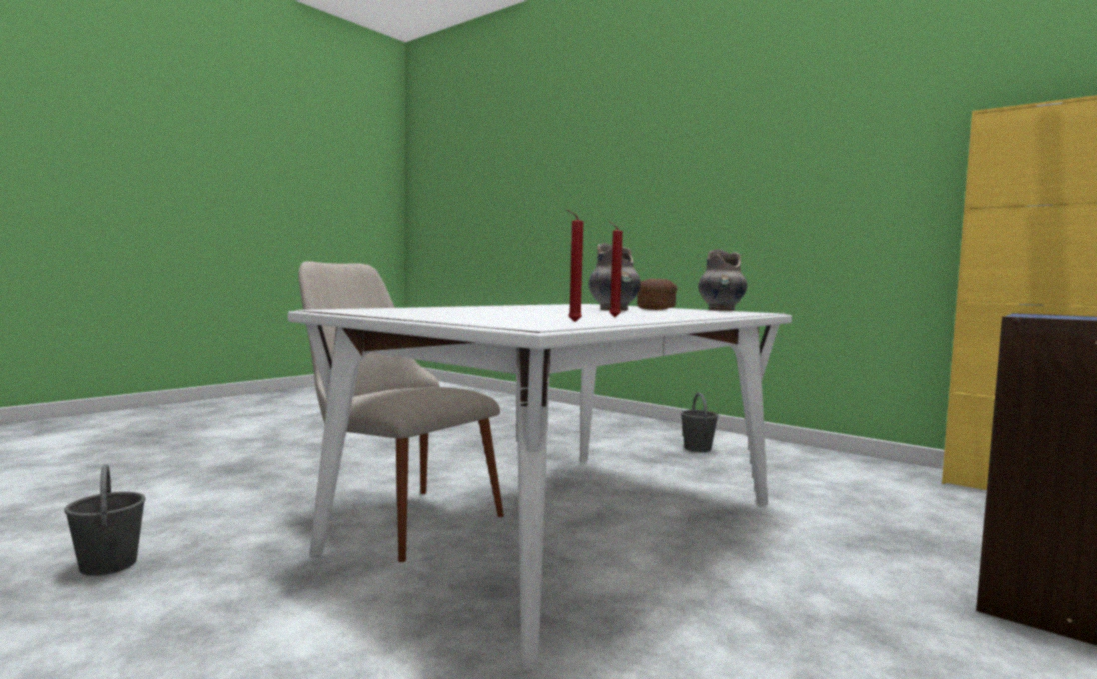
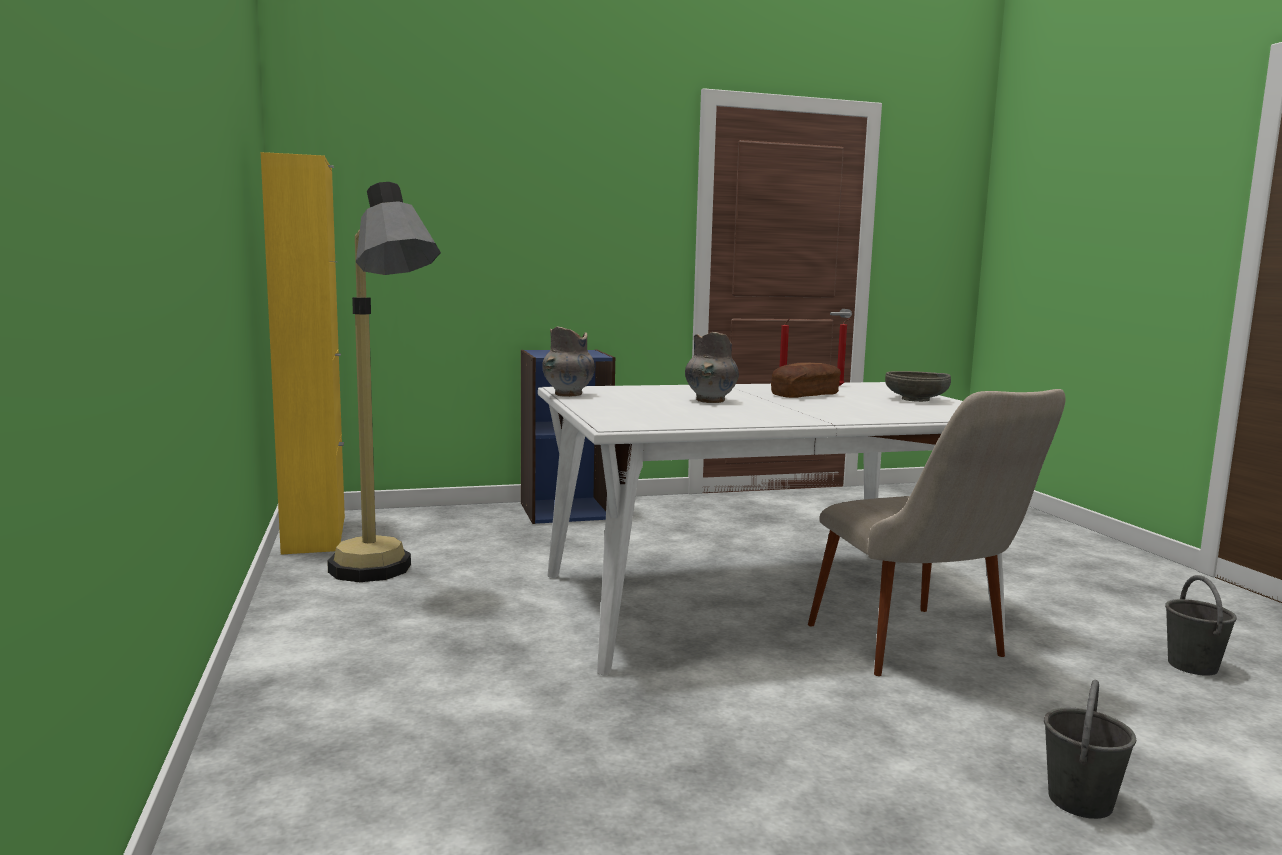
camera: 145 degrees left, 5 degrees up
bread [637,279,678,310] -> bread moved to [771,363,841,398]
grey bucket [681,393,719,452] -> grey bucket moved to [1044,680,1136,819]
none -> floor lamp [327,182,441,582]
none -> grey bowl [885,371,951,402]

